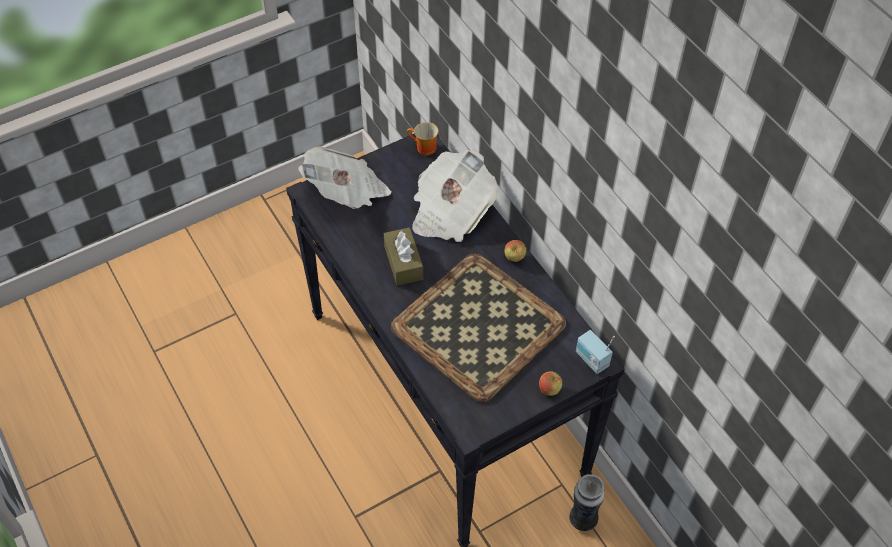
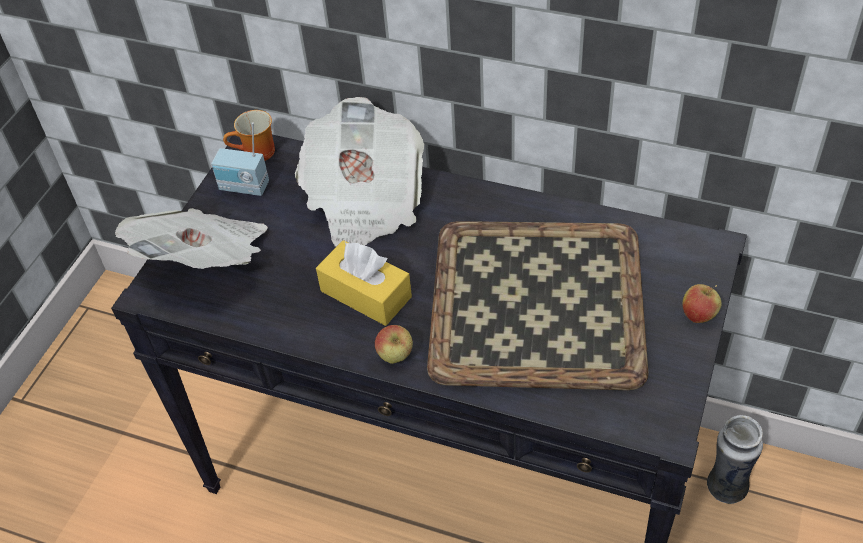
camera: 35 degrees left, 5 degrees down
brown tissue box [384,227,423,286] -> yellow tissue box [316,240,412,326]
apple [505,240,526,262] -> apple moved to [375,325,413,364]
radio [576,330,615,374] -> radio moved to [211,122,269,196]

